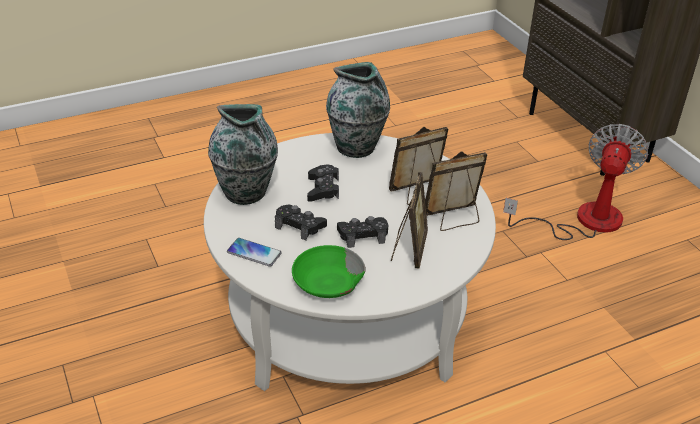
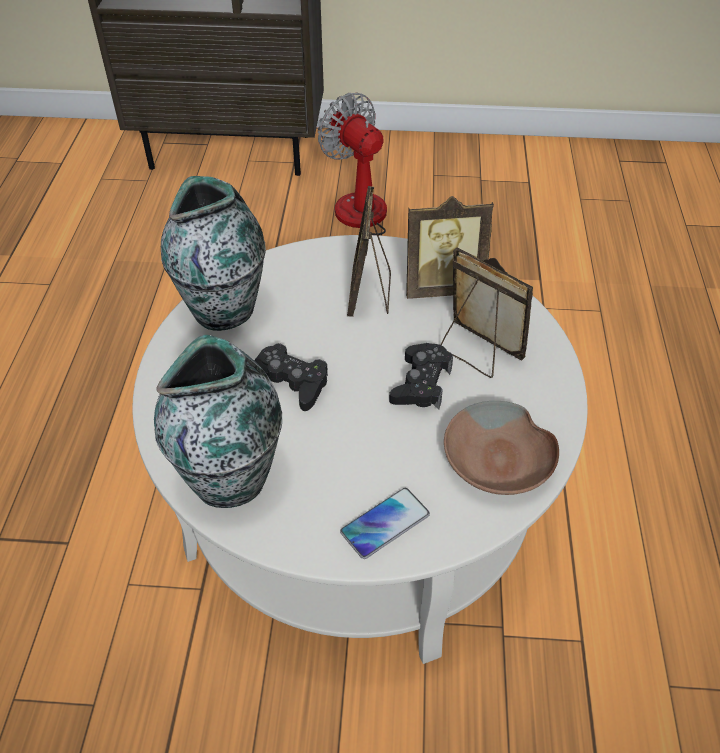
camera: 60 degrees left, 10 degrees up
black game controller [275,205,327,241] -> none
green bowl [292,245,366,298] -> brown bowl [444,401,559,495]
picture frame [425,151,487,231] -> picture frame turned 105 degrees counterclockwise [406,196,494,299]

